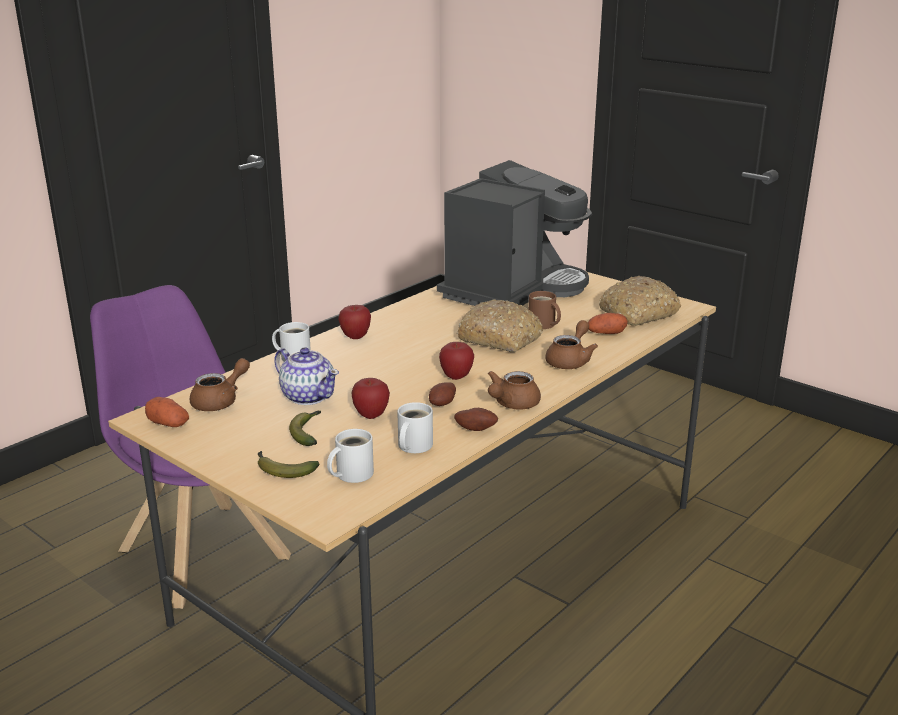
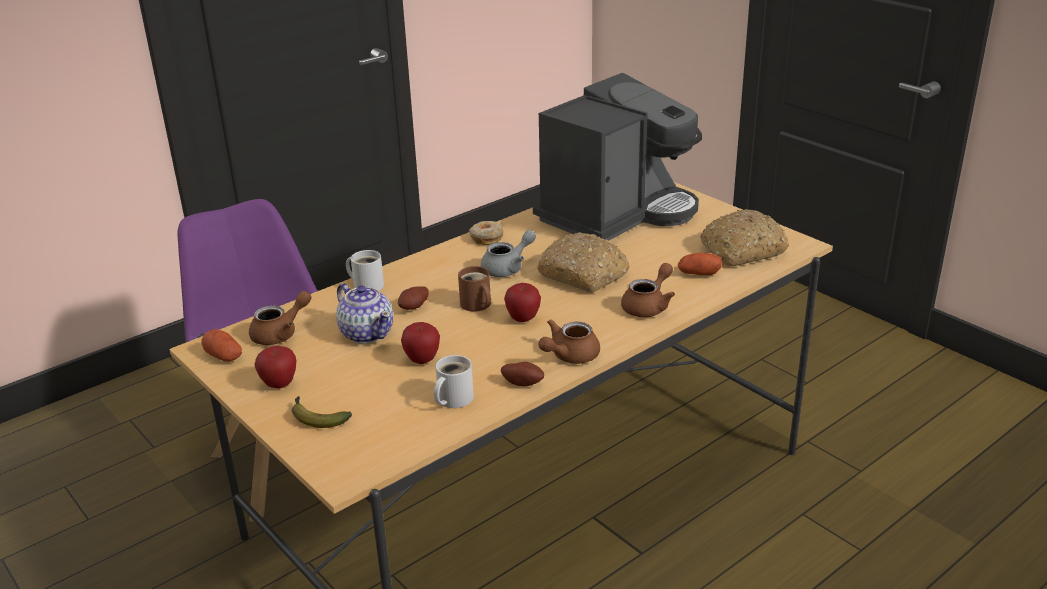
camera: 10 degrees right, 5 degrees up
banana [289,411,321,446] -> none
white mug [327,429,374,483] -> none
apple [338,305,371,339] -> apple moved to [254,346,296,389]
potato [429,382,456,406] -> potato moved to [398,286,429,310]
brown mug [528,291,561,329] -> brown mug moved to [458,266,491,312]
none -> donut [469,221,503,245]
none -> grey teapot [481,230,536,277]

